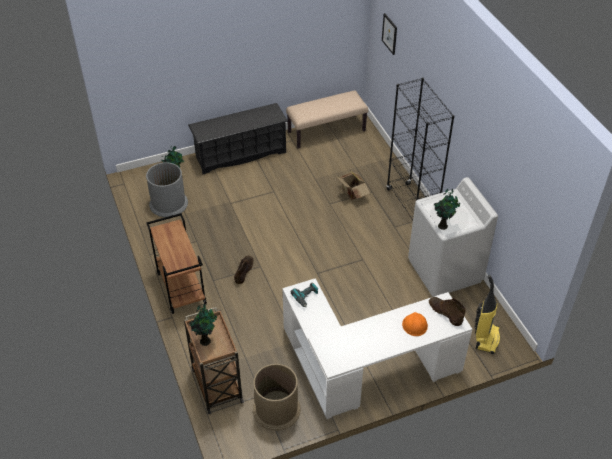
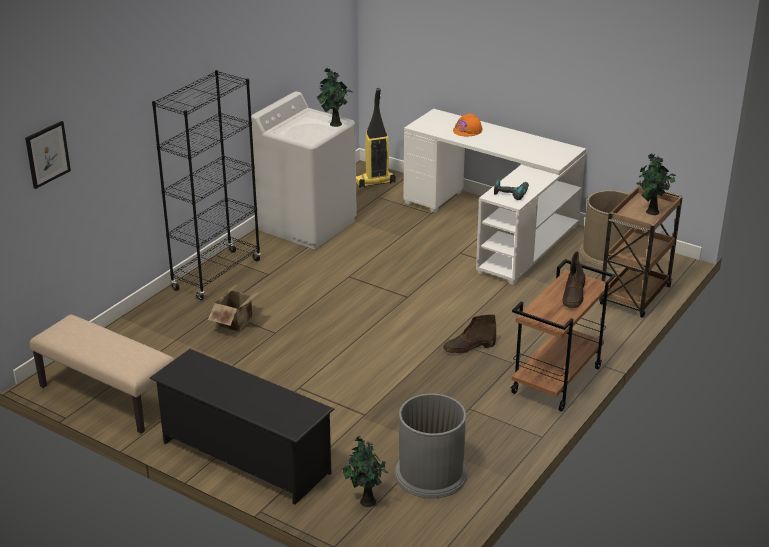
camera: 125 degrees left, 15 degrees down
brown boot [429,297,466,326] -> brown boot moved to [563,251,585,308]

